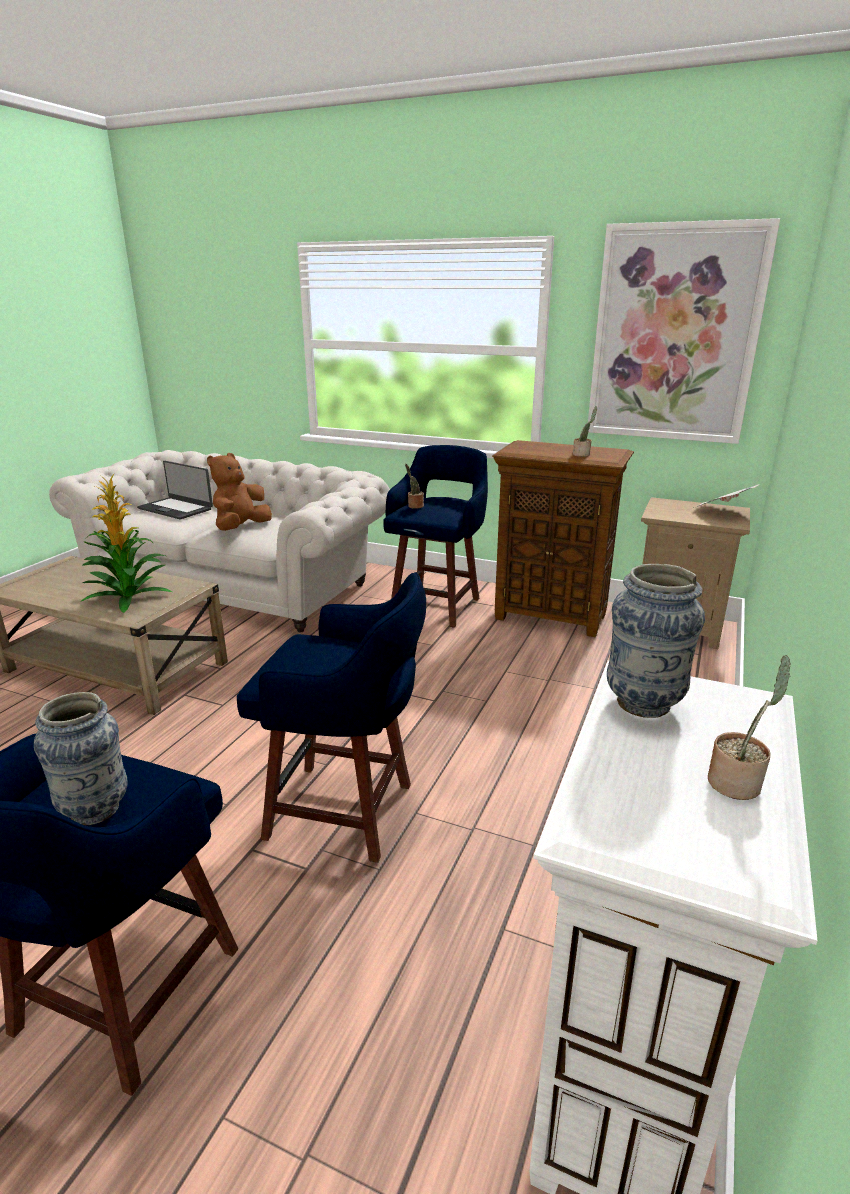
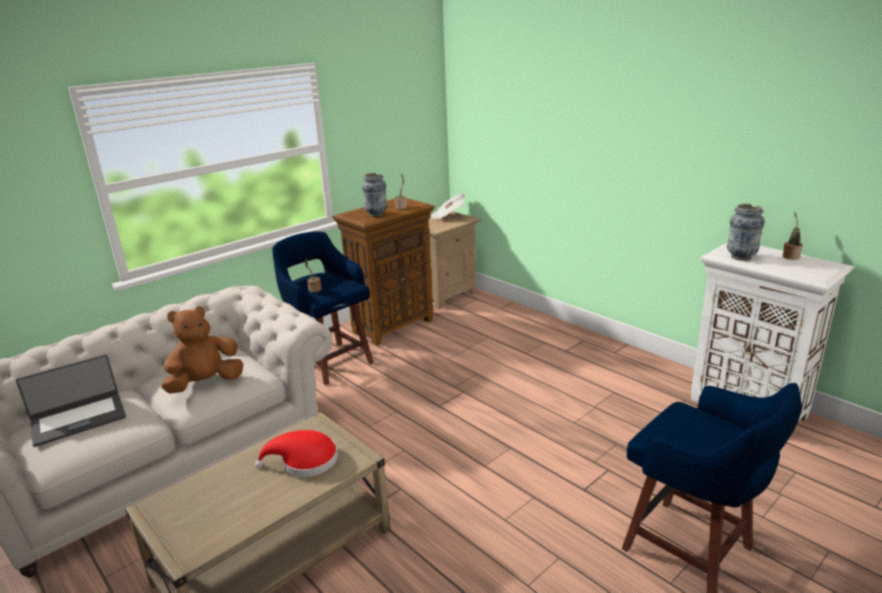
camera: 65 degrees left, 0 degrees up
vase [34,692,128,825] -> vase moved to [362,173,387,217]
potted plant [82,473,172,613] -> red hat [255,430,338,477]
brown plush toy [207,453,272,531] -> brown plush toy turned 90 degrees clockwise [161,306,244,394]
blue stool [237,572,426,863] -> none
picture [588,218,780,444] -> none

